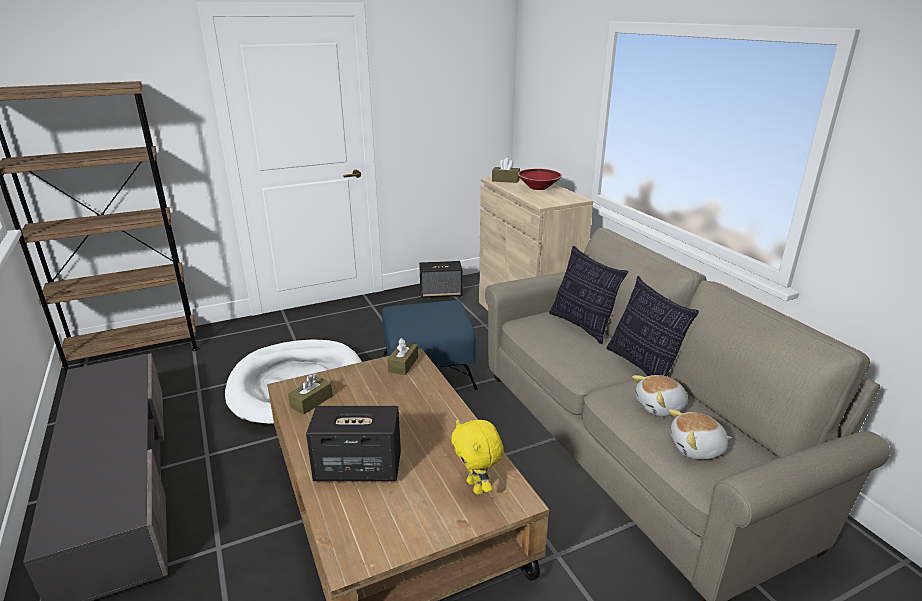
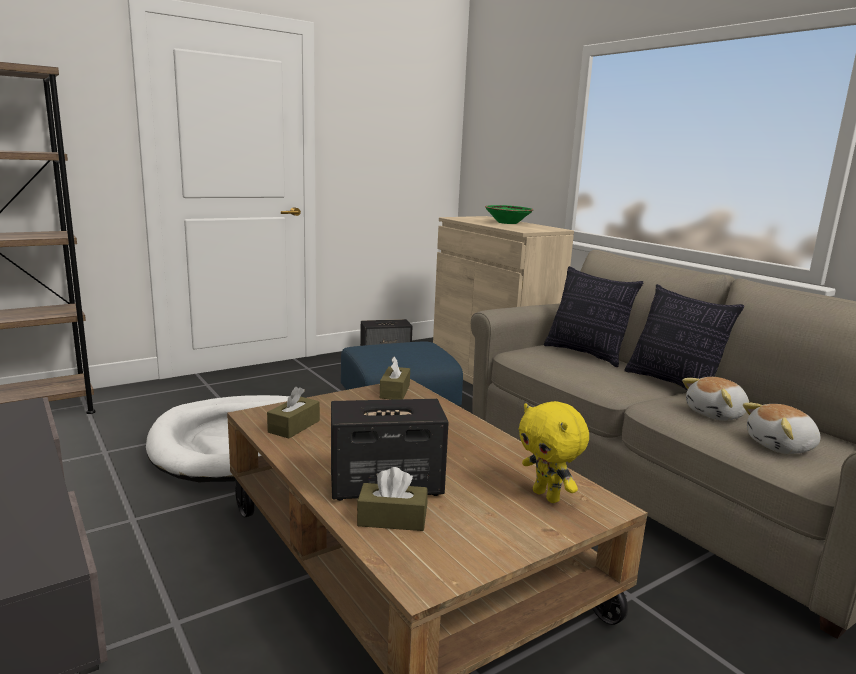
camera: 10 degrees left, 10 degrees down
brown tissue box [492,158,520,183] -> brown tissue box moved to [357,467,428,531]
red bowl [517,169,562,190] -> green bowl [485,205,534,224]

